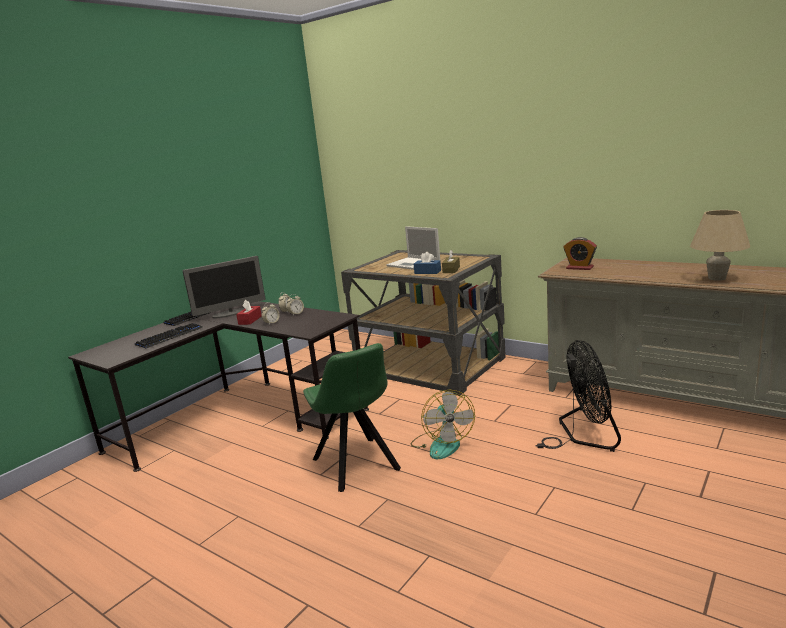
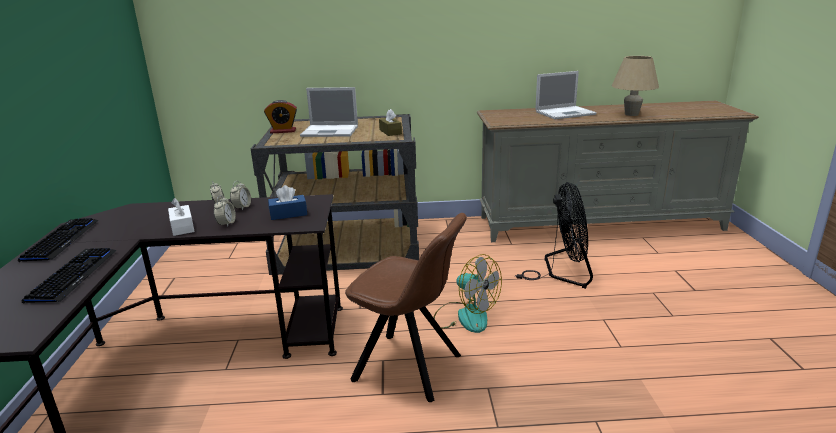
camera: 40 degrees left, 5 degrees up
monitor [183,256,266,319] -> none
red tissue box [236,300,262,325] -> white tissue box [168,198,195,236]
green chair [303,343,401,492] -> brown chair [345,213,467,402]
blue tissue box [414,252,441,274] -> blue tissue box moved to [268,185,307,220]
black fan [535,340,621,452] -> black fan turned 45 degrees clockwise [515,182,593,289]
alarm clock [563,237,597,270] -> alarm clock moved to [264,100,297,134]
none -> laptop [535,71,596,119]

